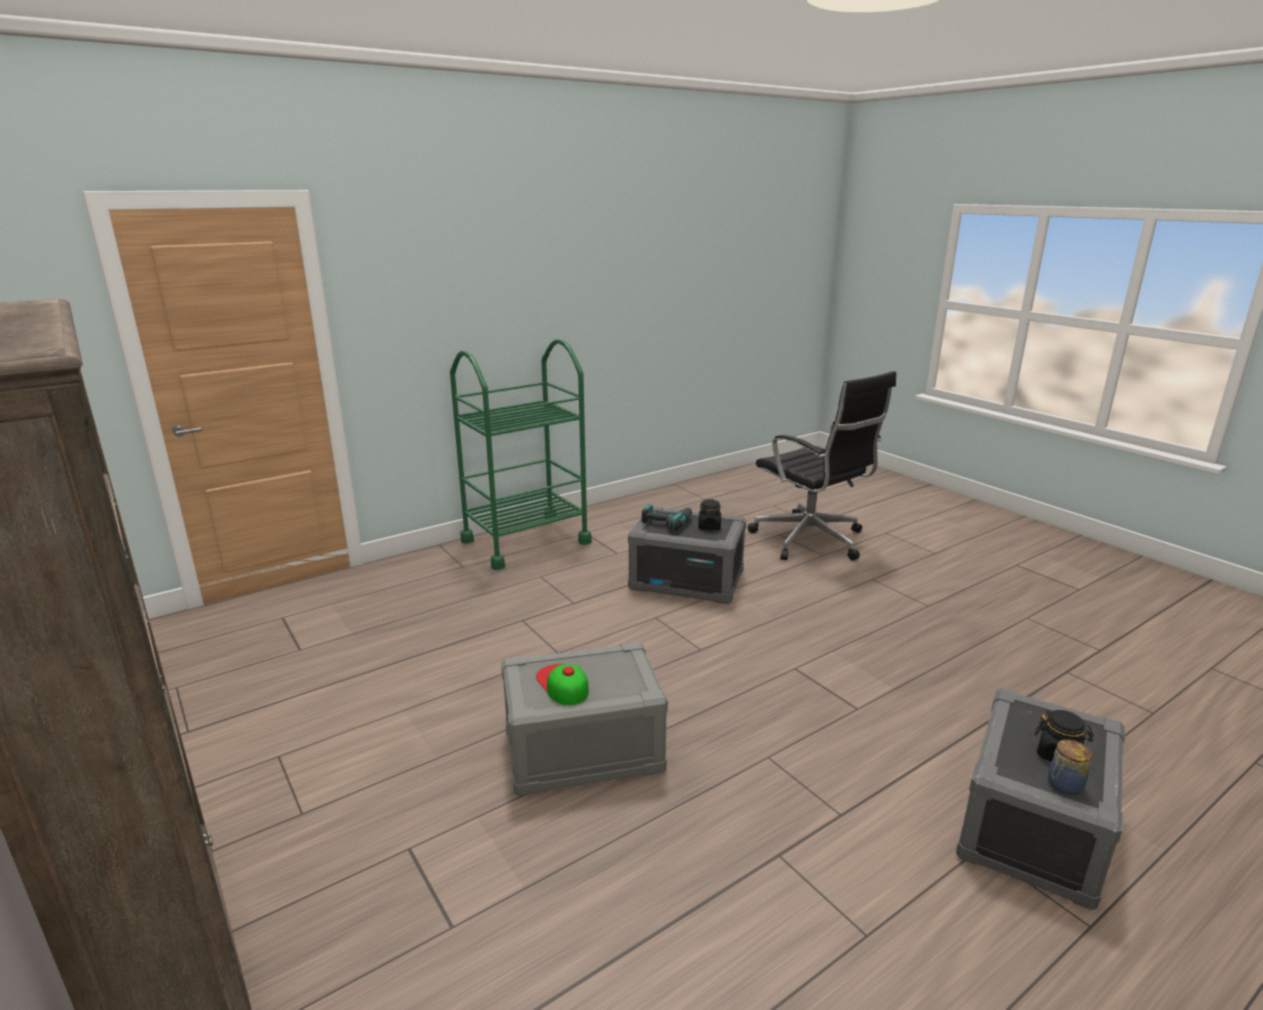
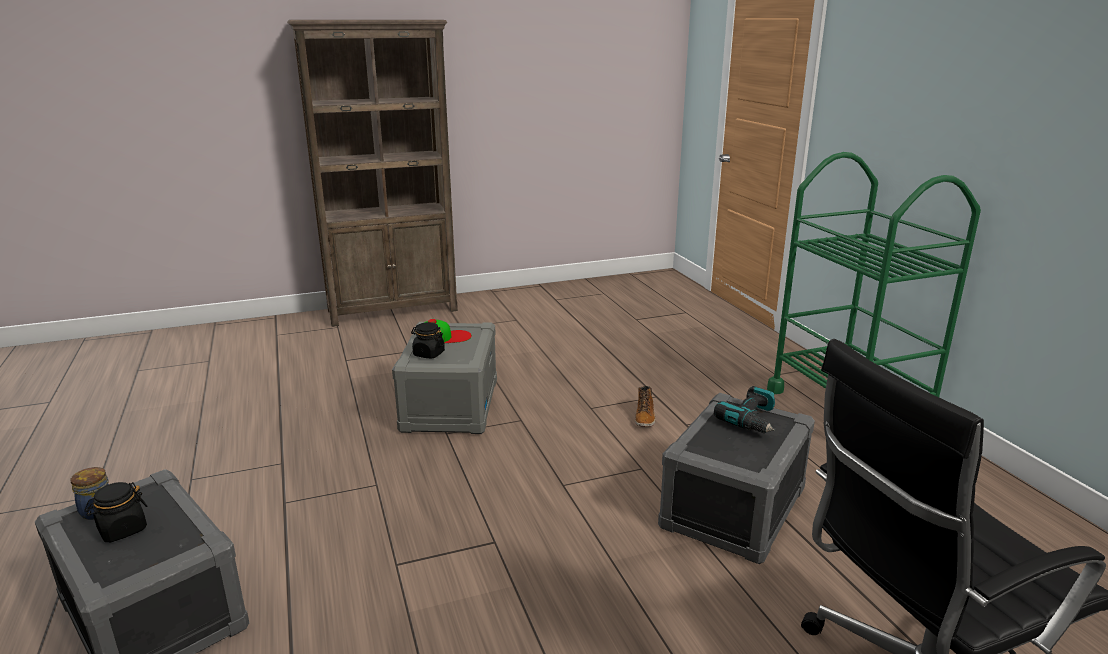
camera: 105 degrees right, 0 degrees up
black jar [698,499,721,530] -> black jar moved to [411,322,445,358]
none -> boot [635,386,655,427]

